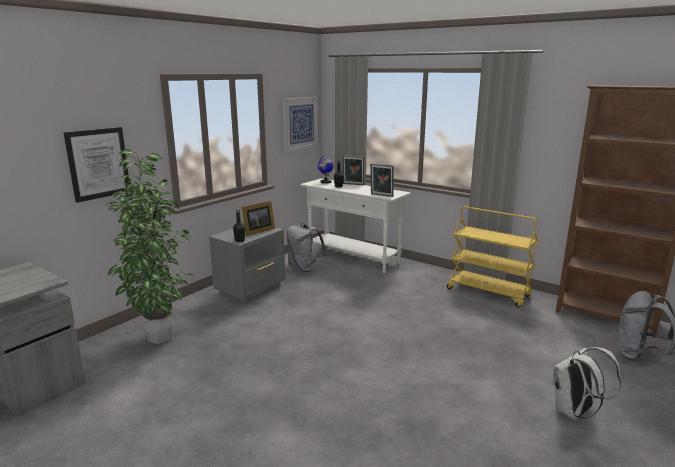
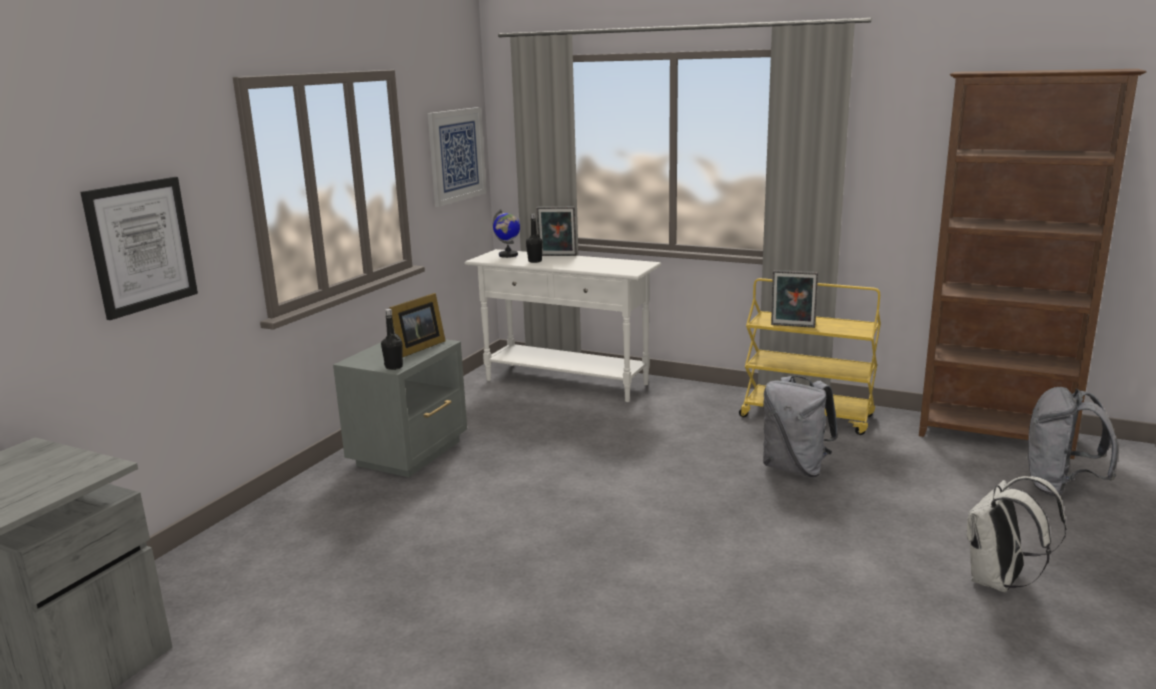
camera: 10 degrees left, 0 degrees up
potted plant [107,149,192,344] -> none
grey backpack [287,224,326,272] -> grey backpack moved to [763,376,838,477]
picture frame [370,163,394,197] -> picture frame moved to [771,270,818,328]

